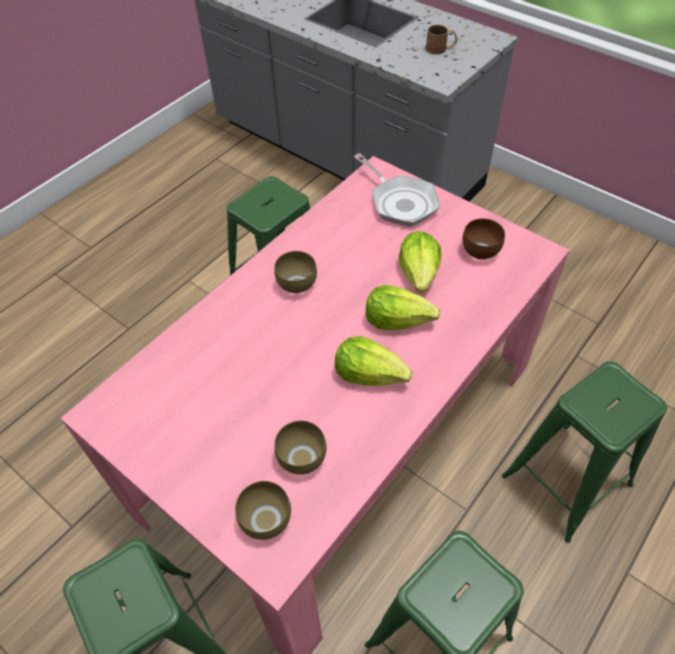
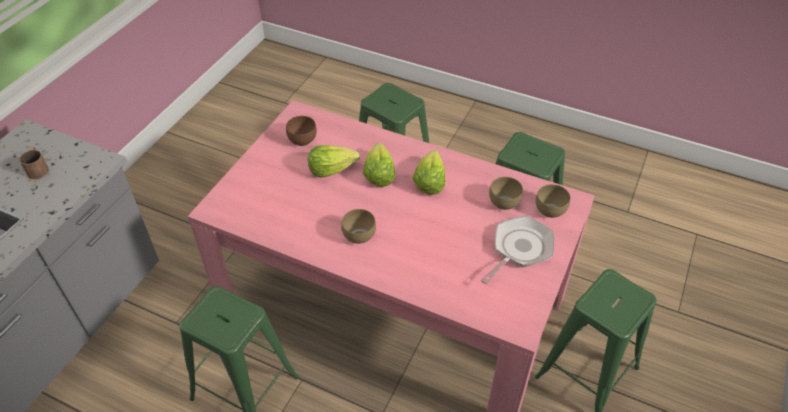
camera: 105 degrees left, 5 degrees down
frying pan [354,153,440,227] -> frying pan moved to [481,216,554,285]

